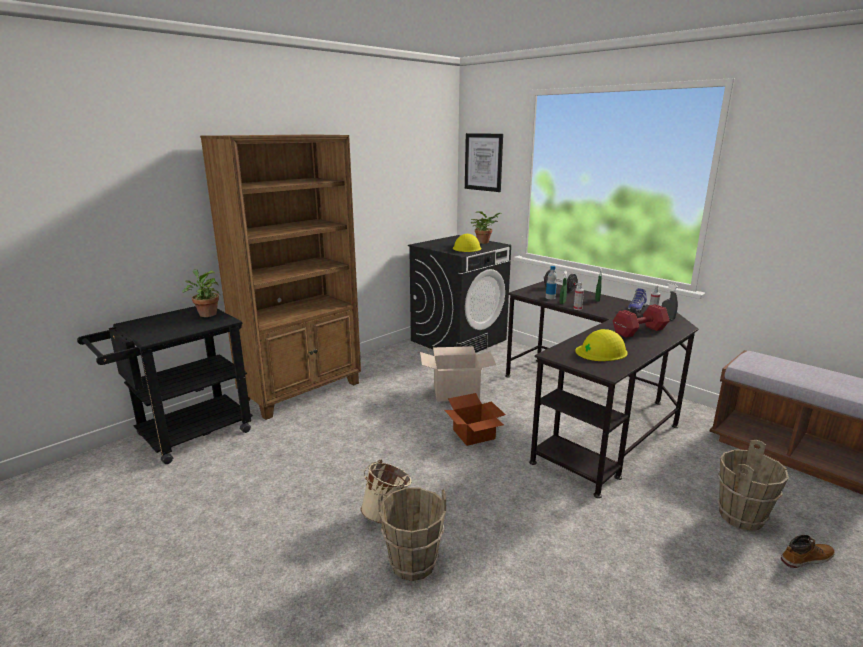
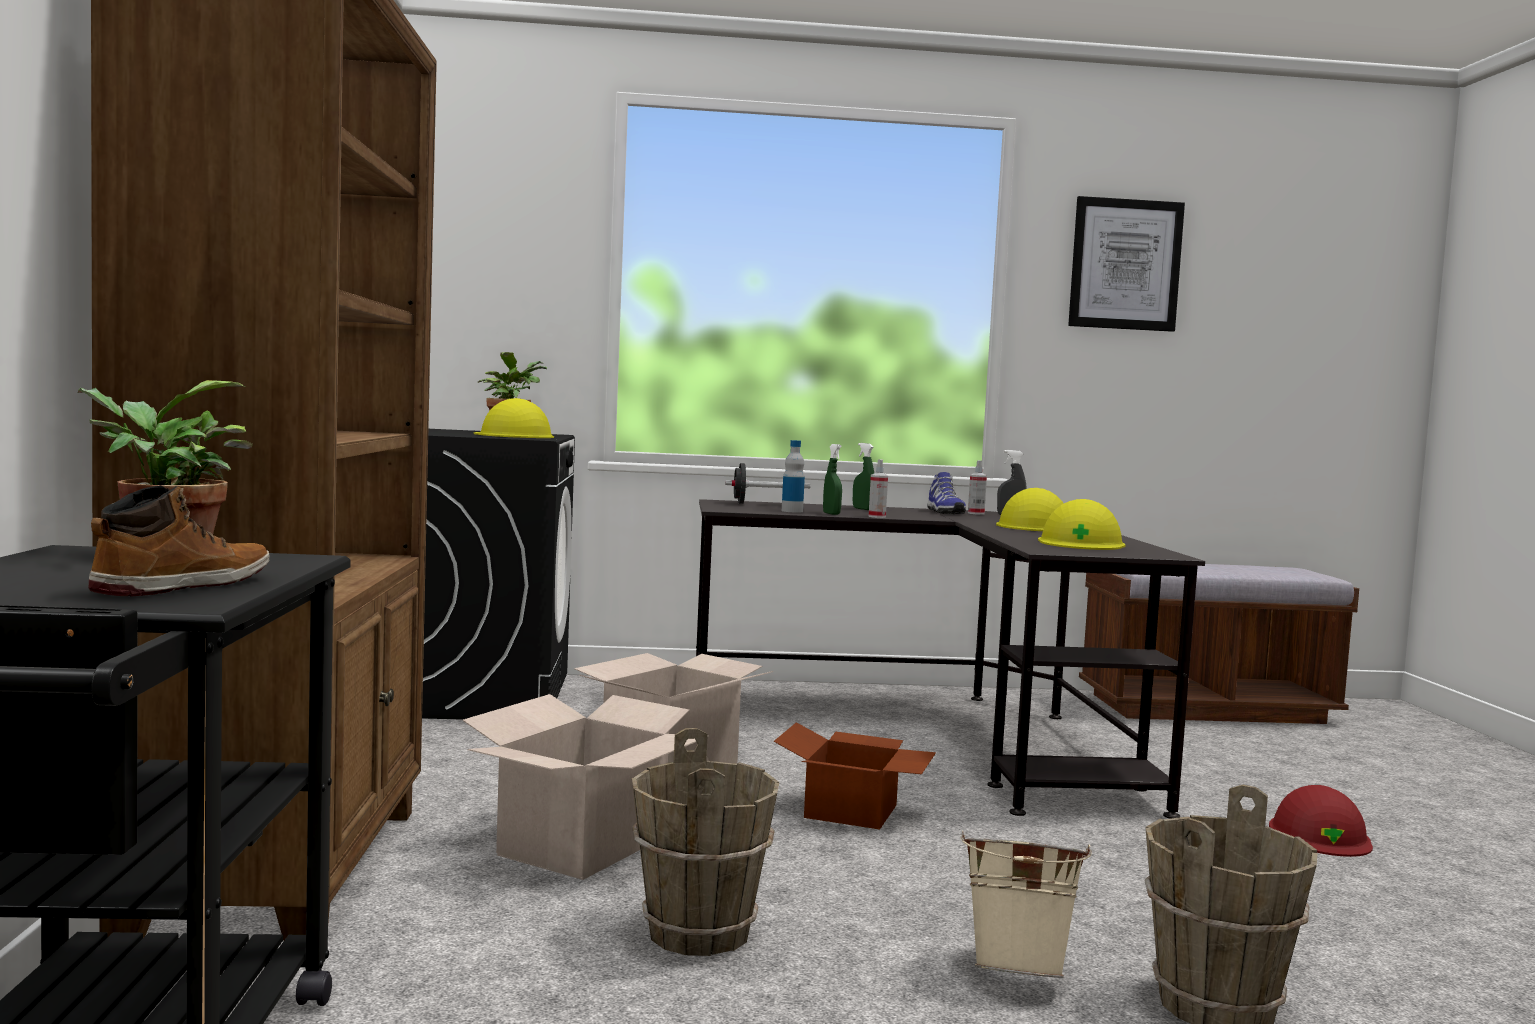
camera: 50 degrees left, 15 degrees down
picture [465,133,503,192] -> picture moved to [1068,196,1185,332]
red dumbbell [613,304,670,338] -> yellow hard hat [996,488,1064,531]
brown bucket [718,440,789,531] -> brown bucket moved to [632,728,779,956]
boot [781,535,835,568] -> boot moved to [88,485,270,597]
none -> cardboard box [462,694,709,880]
none -> red hard hat [1269,785,1373,857]

